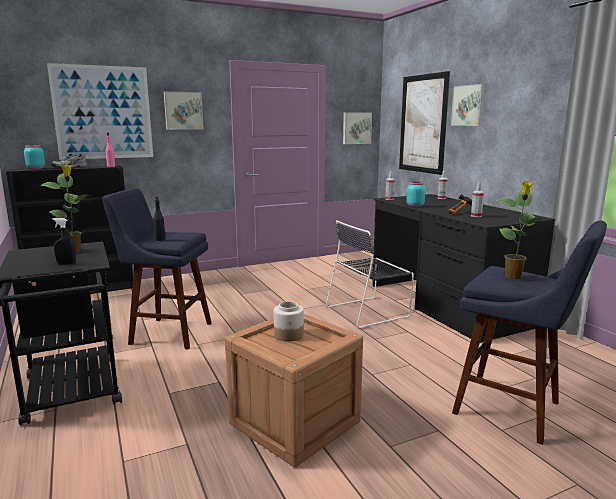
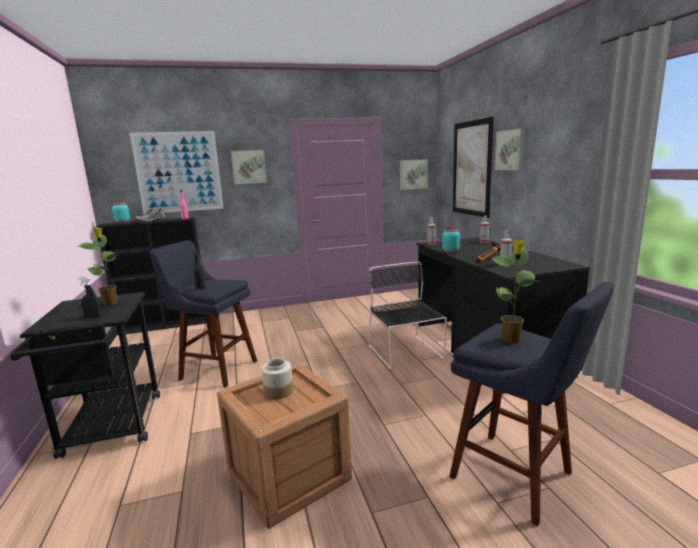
camera: 10 degrees right, 0 degrees up
black chair [326,220,414,328] -> black chair turned 90 degrees clockwise [368,262,447,369]

